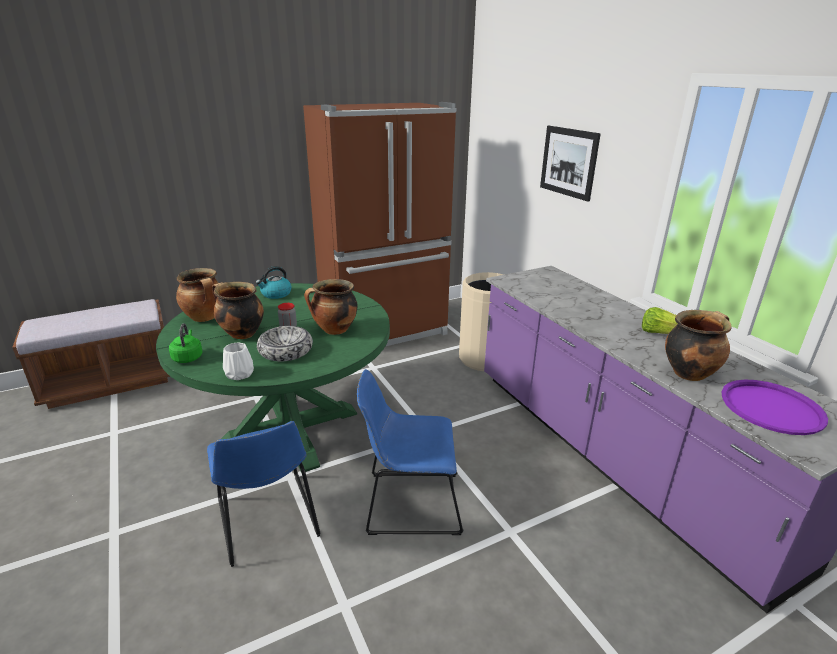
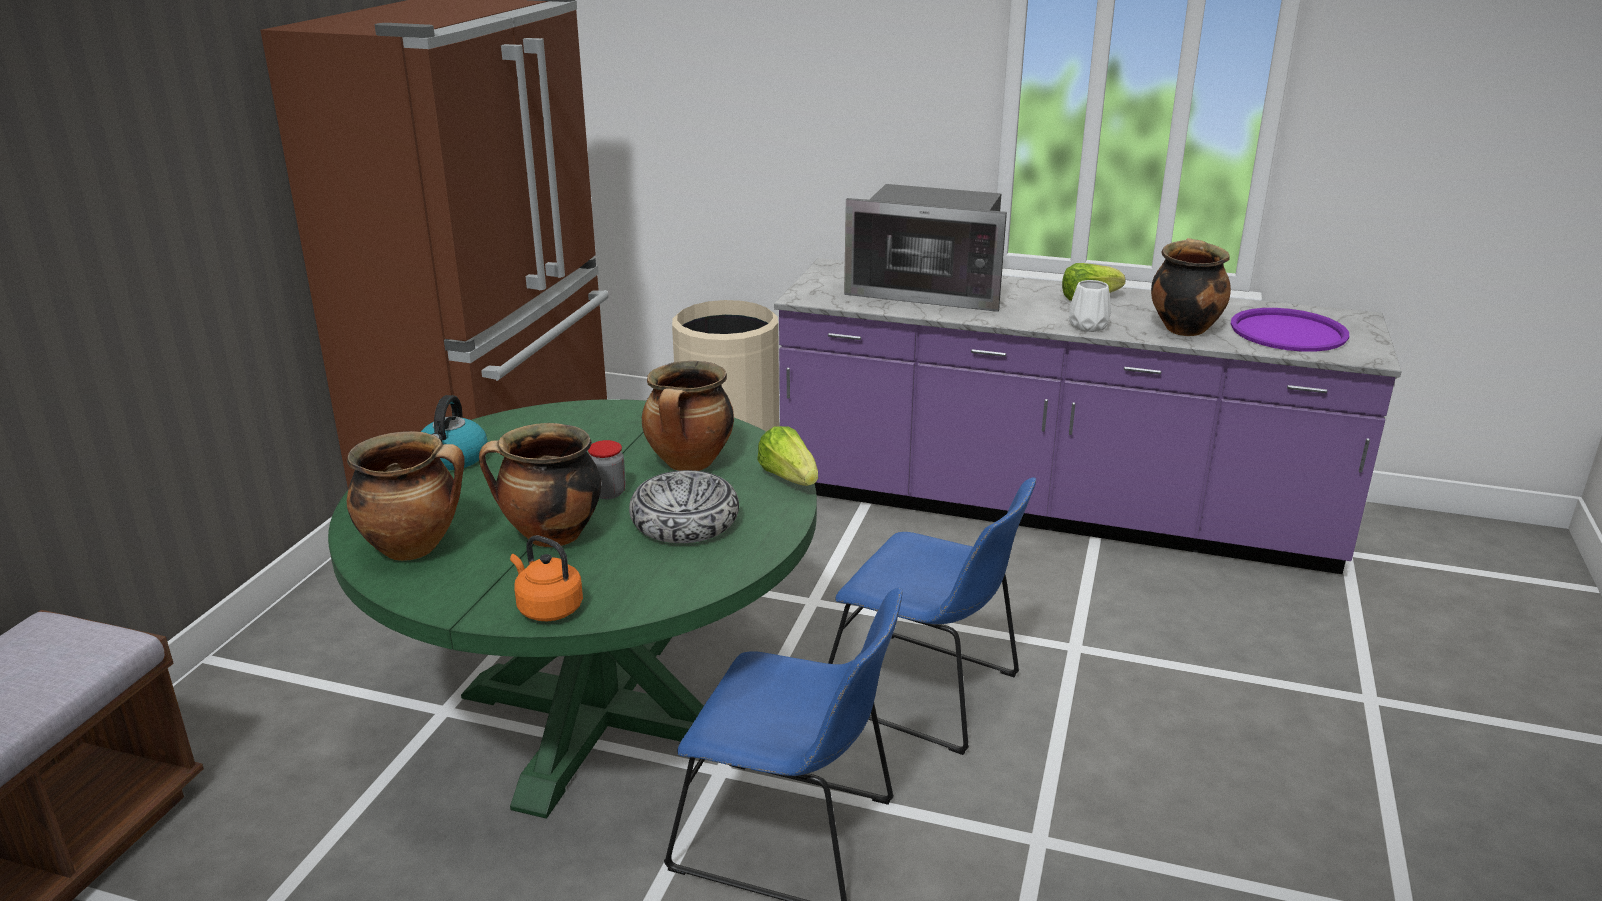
camera: 45 degrees left, 0 degrees up
green kettle [169,323,202,363] -> orange kettle [510,535,583,621]
white vase [223,343,254,380] -> white vase moved to [1069,280,1111,332]
blue chair [357,369,464,535] -> blue chair turned 105 degrees counterclockwise [828,477,1036,755]
picture [540,126,601,202] -> none
none -> lettuce [757,426,818,486]
none -> microwave [844,184,1007,312]

